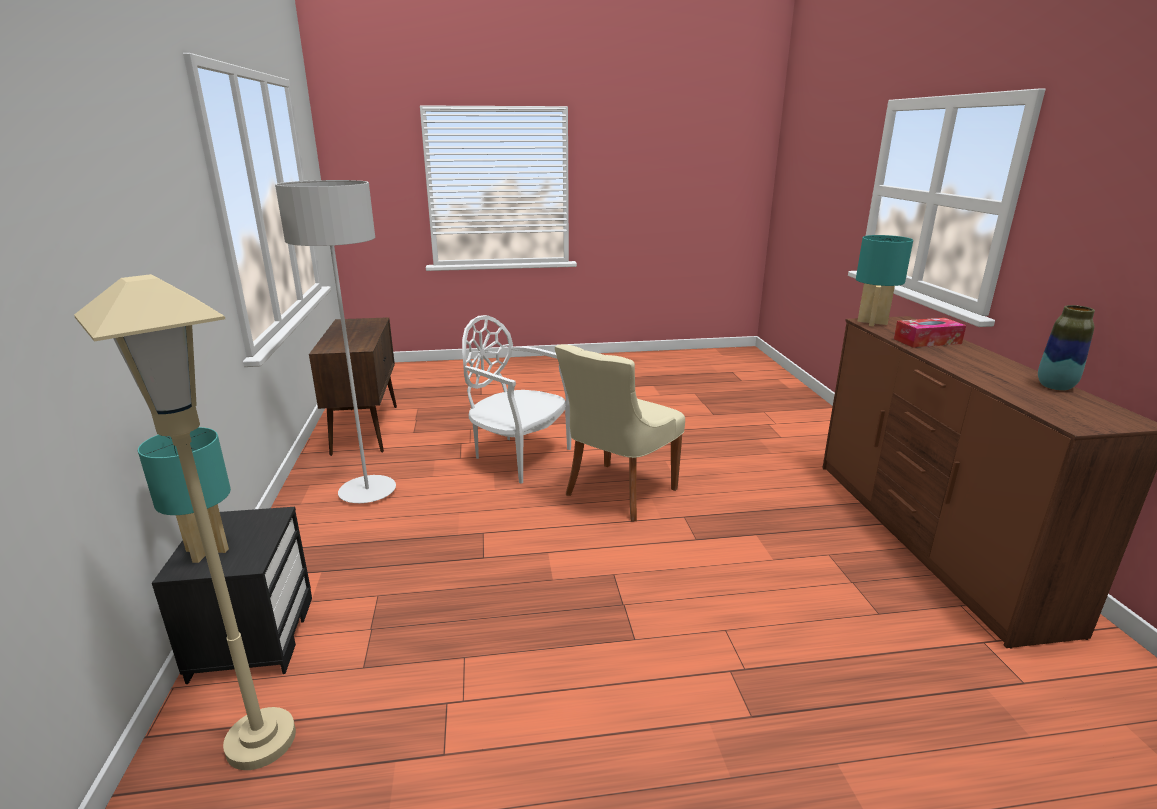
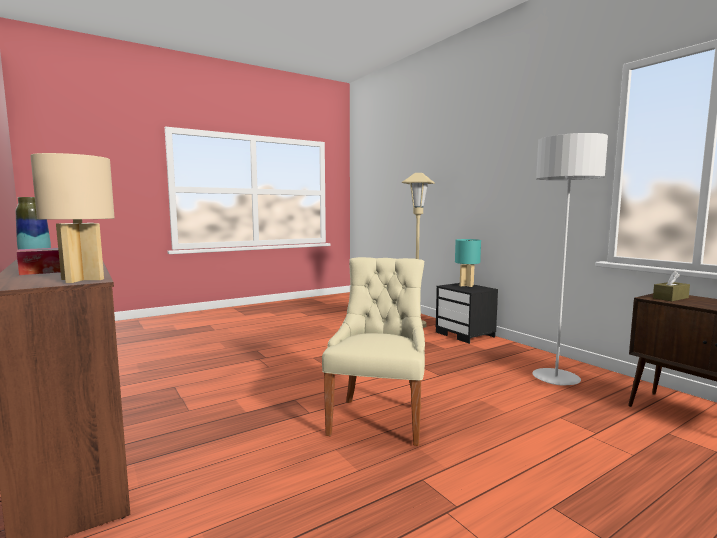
camera: 155 degrees right, 15 degrees down
white chair [462,315,571,484] -> none
turquoise table lamp [856,235,913,327] -> beige table lamp [31,153,115,283]
none -> brown tissue box [653,271,690,301]

